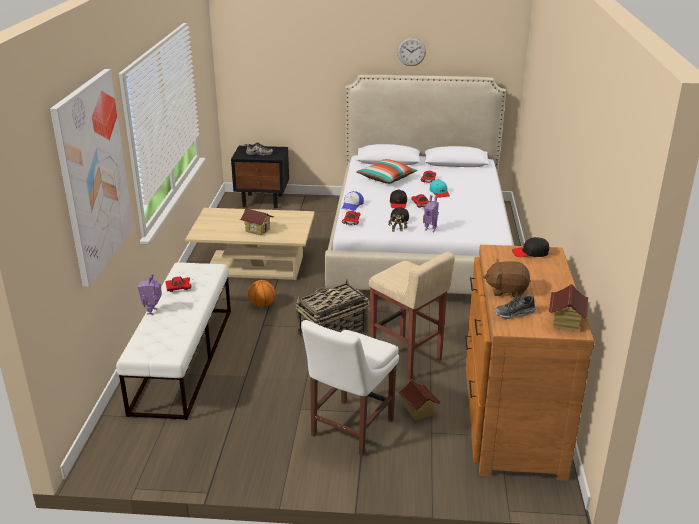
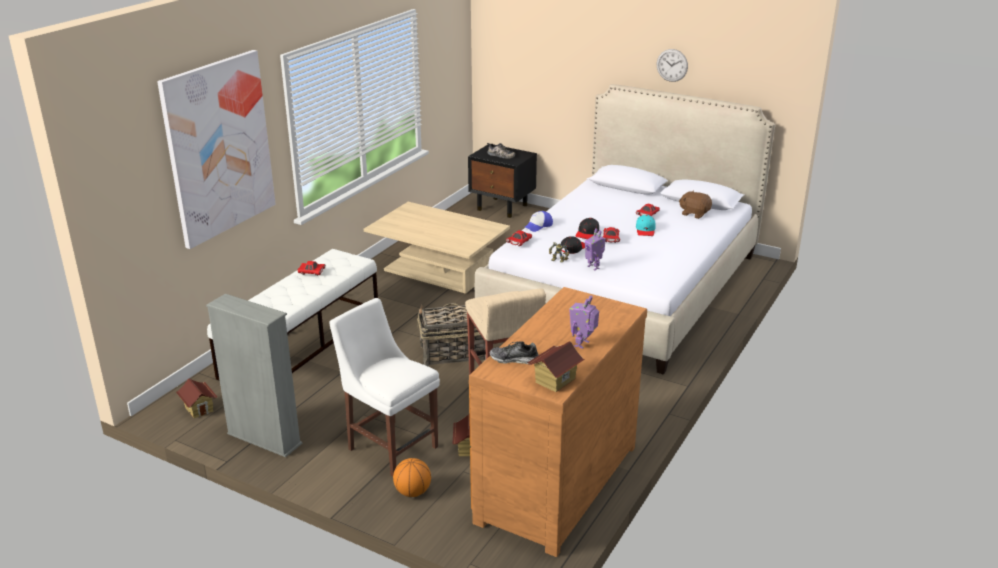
camera: 25 degrees right, 0 degrees up
toy robot [137,273,162,315] -> toy robot moved to [569,295,599,349]
toy house [240,209,274,235] -> toy house moved to [176,379,217,418]
basketball [248,280,275,307] -> basketball moved to [393,458,431,497]
white chair [301,320,399,456] -> white chair turned 75 degrees clockwise [330,298,440,477]
pillow [356,159,417,184] -> none
brown plush toy [484,259,531,297] -> brown plush toy moved to [679,190,712,219]
black cap [512,237,549,257] -> none
none -> grey bookcase [206,294,302,457]

